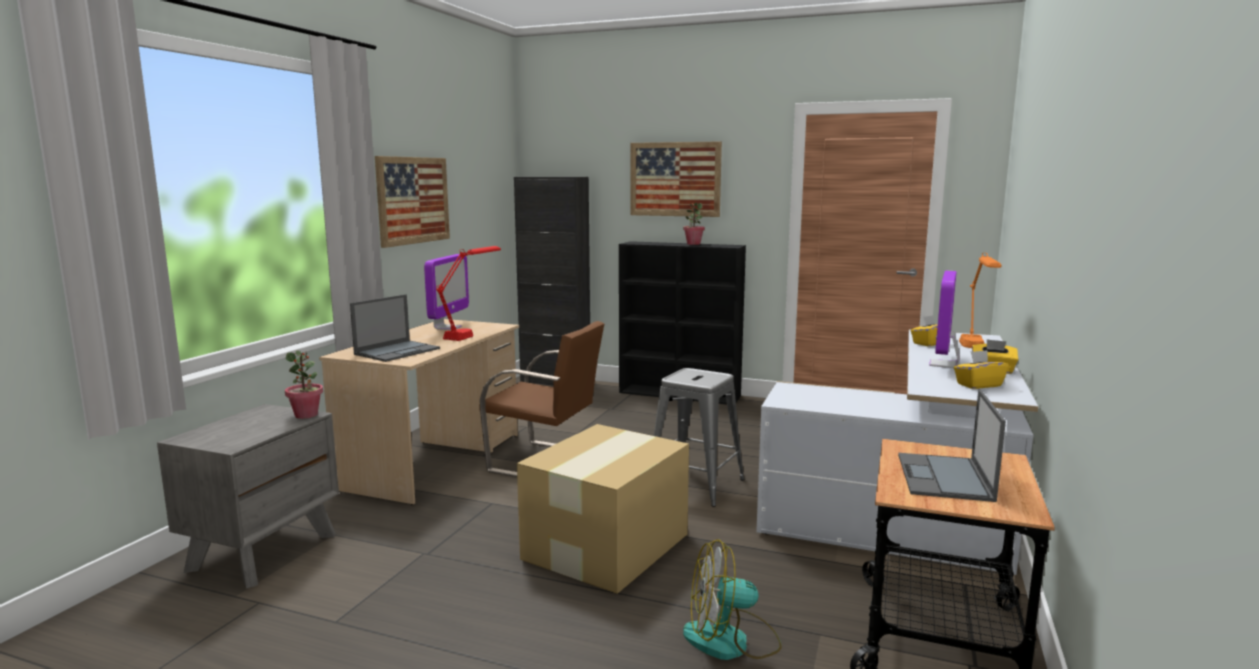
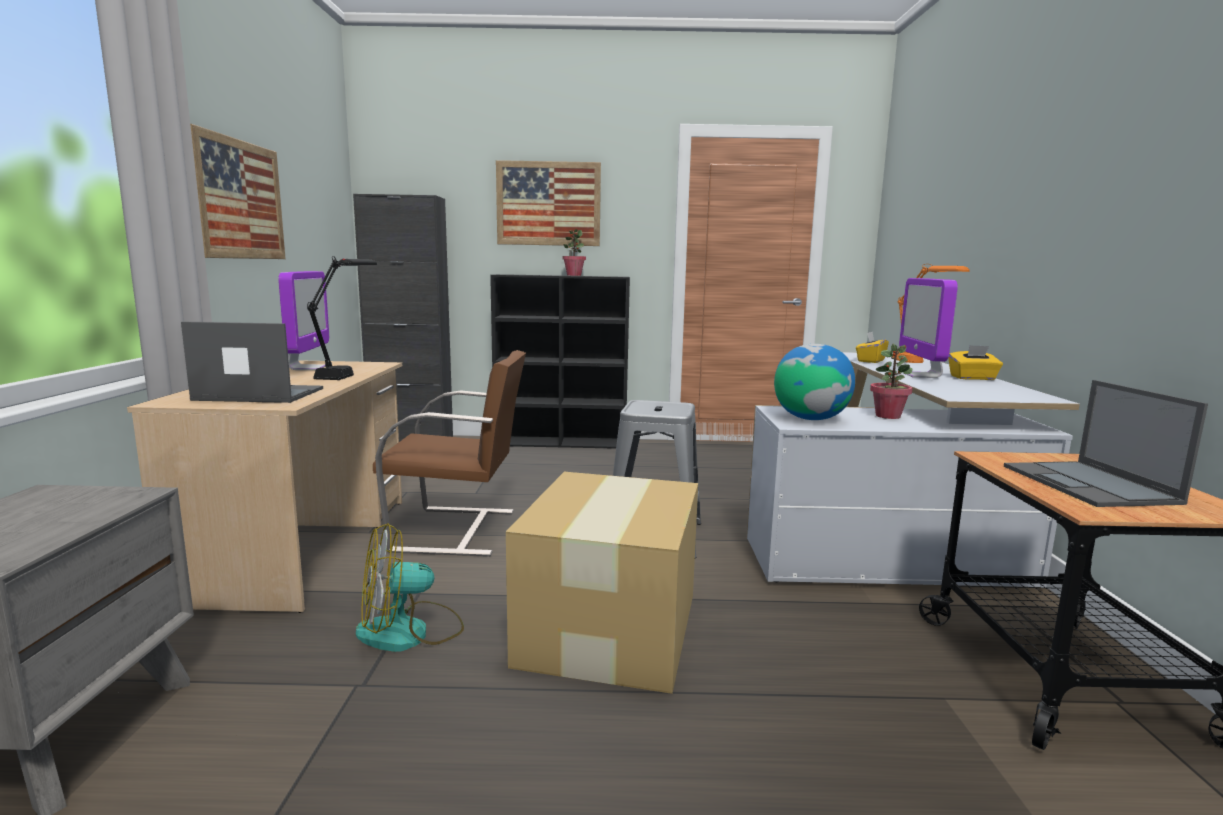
camera: 20 degrees left, 0 degrees up
potted plant [285,350,323,419] -> potted plant moved to [870,343,912,419]
laptop [350,294,440,362] -> laptop turned 105 degrees counterclockwise [181,322,323,403]
red table lamp [436,246,501,341] -> black table lamp [307,256,377,380]
fan [683,539,782,660] -> fan moved to [356,523,464,652]
yellow tissue box [954,350,1009,389] -> none
none -> globe [774,344,855,420]

